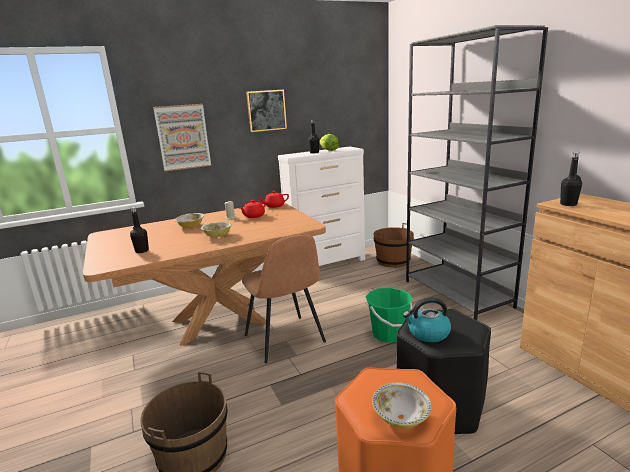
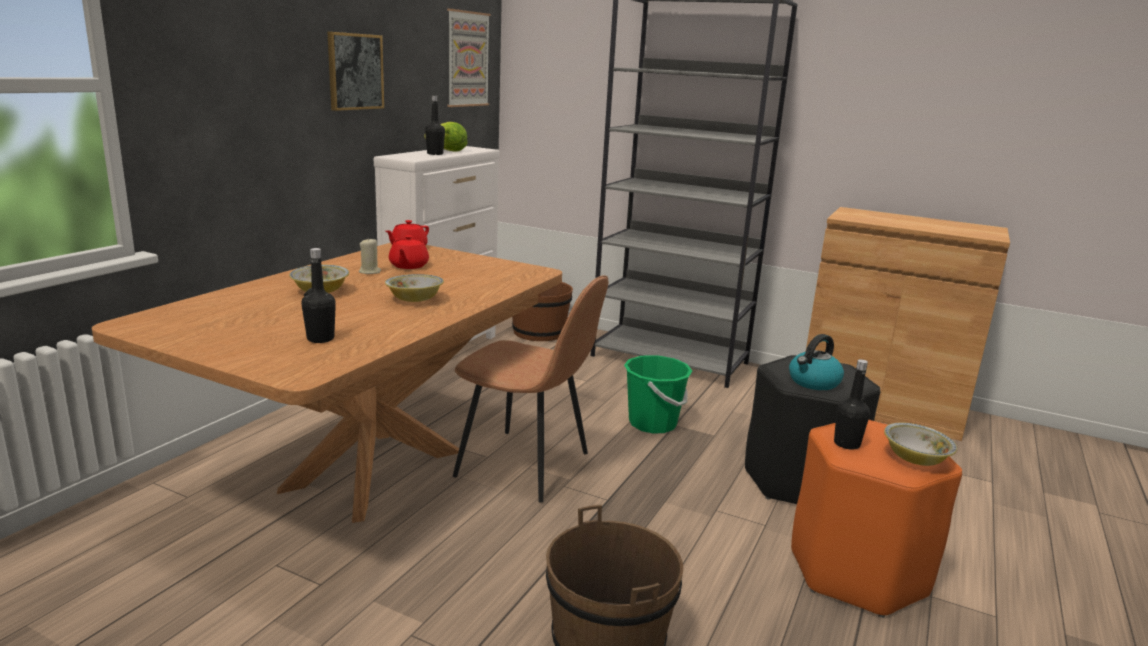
camera: 40 degrees left, 0 degrees up
picture [153,104,212,171] -> picture moved to [447,9,491,107]
black bottle [560,152,582,206] -> black bottle moved to [834,359,870,450]

